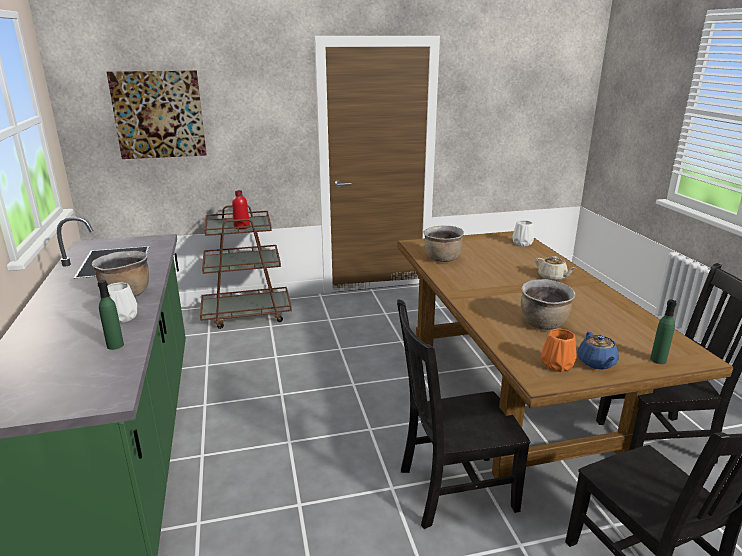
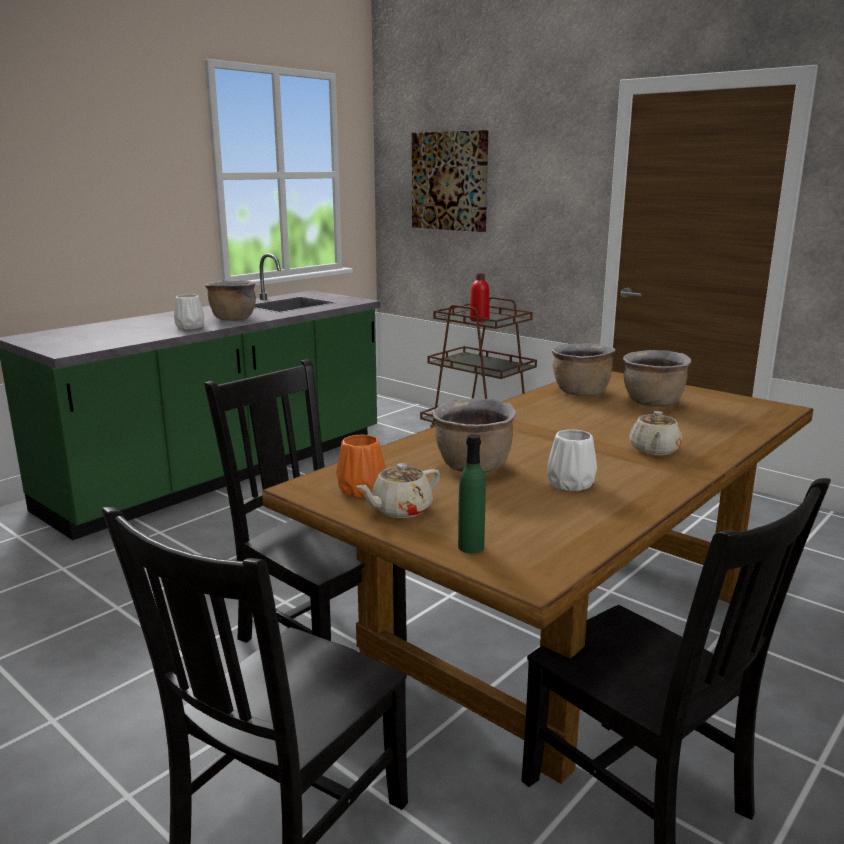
camera: 55 degrees right, 5 degrees down
green bottle [98,280,124,350] -> none
white vase [512,220,534,247] -> white vase moved to [548,429,597,491]
blue teapot [577,332,619,369] -> beige teapot [356,463,440,518]
none -> brown cooking pot [623,350,691,407]

